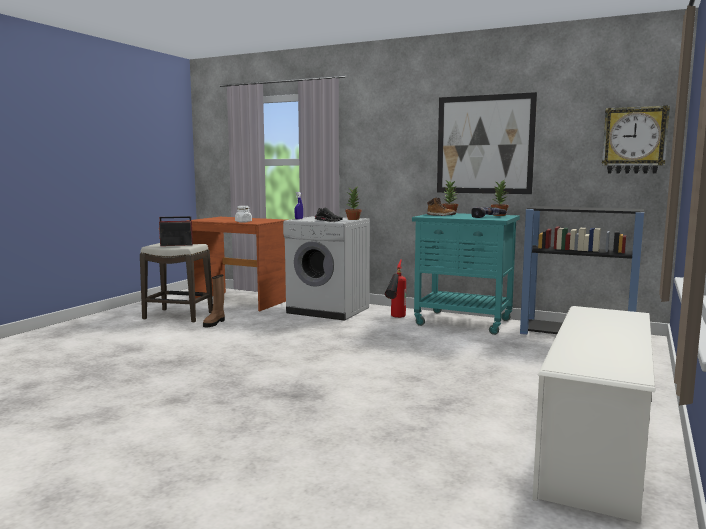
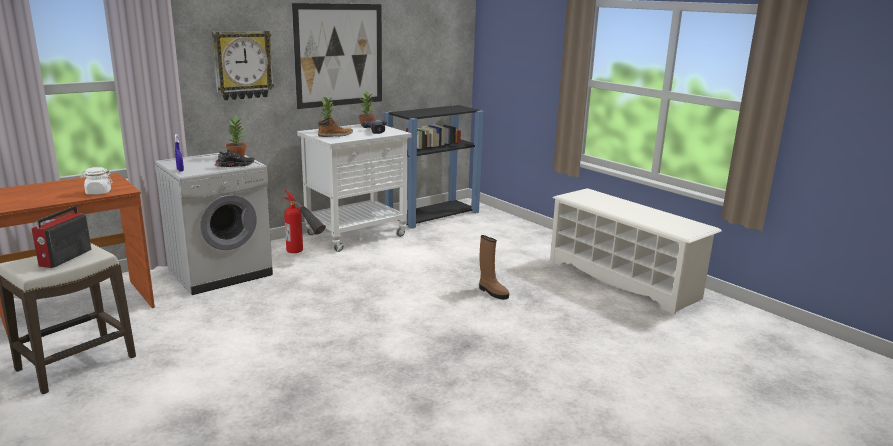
camera: 65 degrees left, 10 degrees up
brown boot [203,275,225,327] -> brown boot moved to [479,235,509,300]
turquoise cart [412,213,520,335] -> white cart [297,124,411,252]
wall clock [602,105,670,174] -> wall clock moved to [212,31,274,100]

